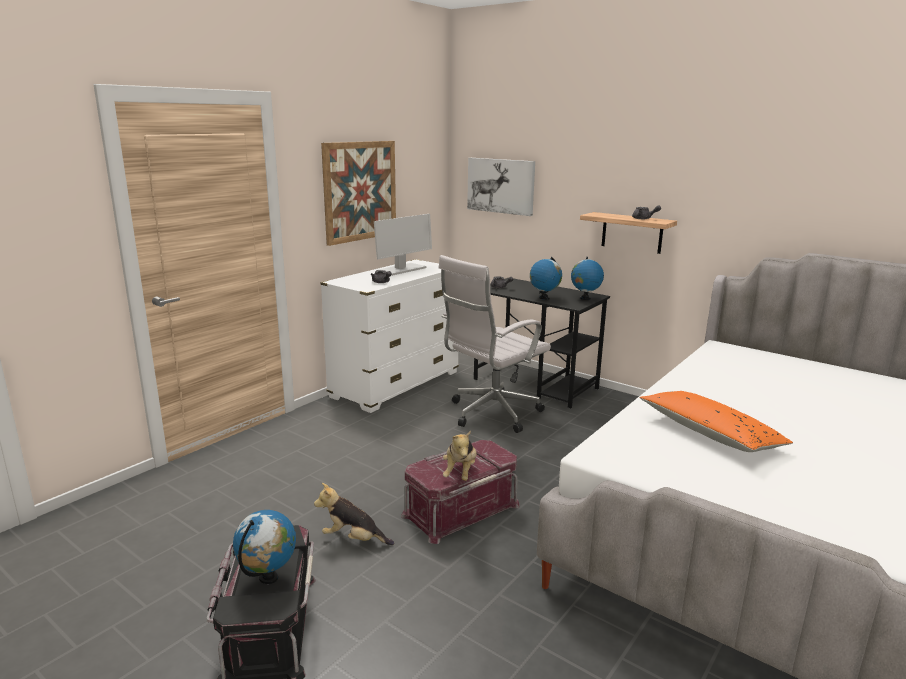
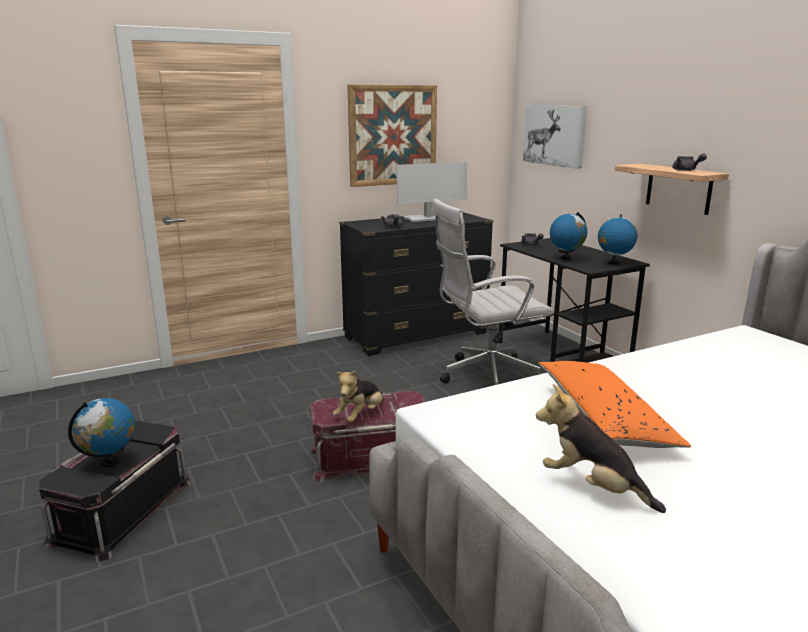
camera: 25 degrees right, 0 degrees up
plush toy [314,483,394,545] -> plush toy moved to [536,384,666,513]
white dresser [320,259,459,413] -> black dresser [339,212,493,356]

